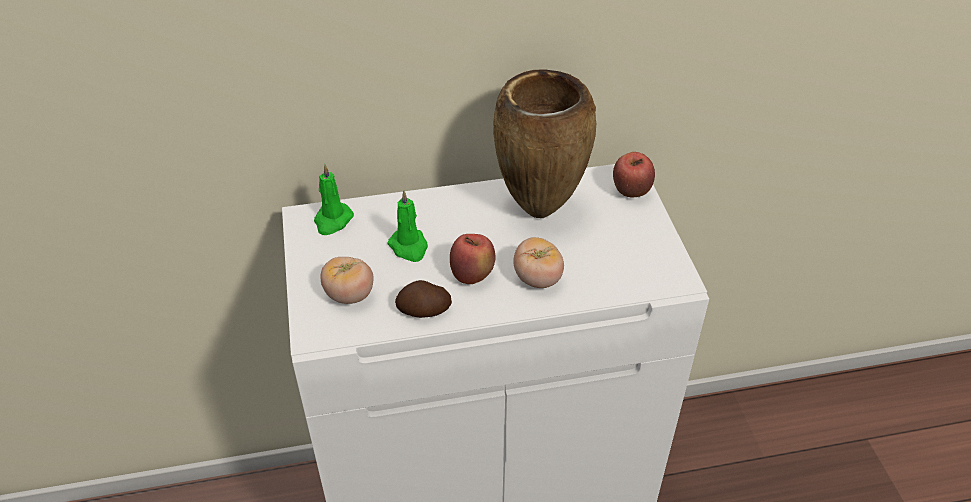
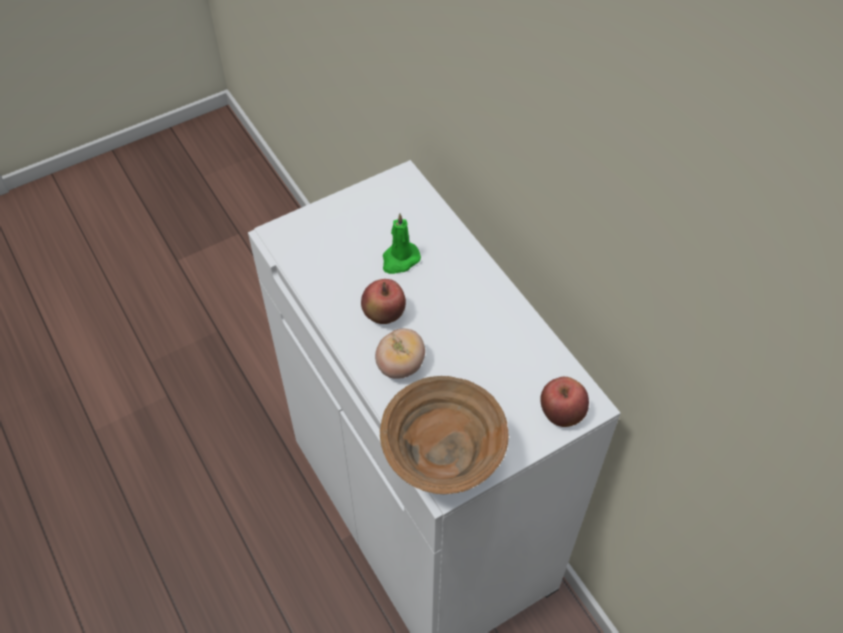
camera: 70 degrees right, 10 degrees up
green candle [314,164,354,235] -> none
tomato [321,257,373,304] -> none
potato [395,280,452,318] -> none
brown vase [493,70,596,218] -> none
none -> brown bowl [380,376,509,494]

